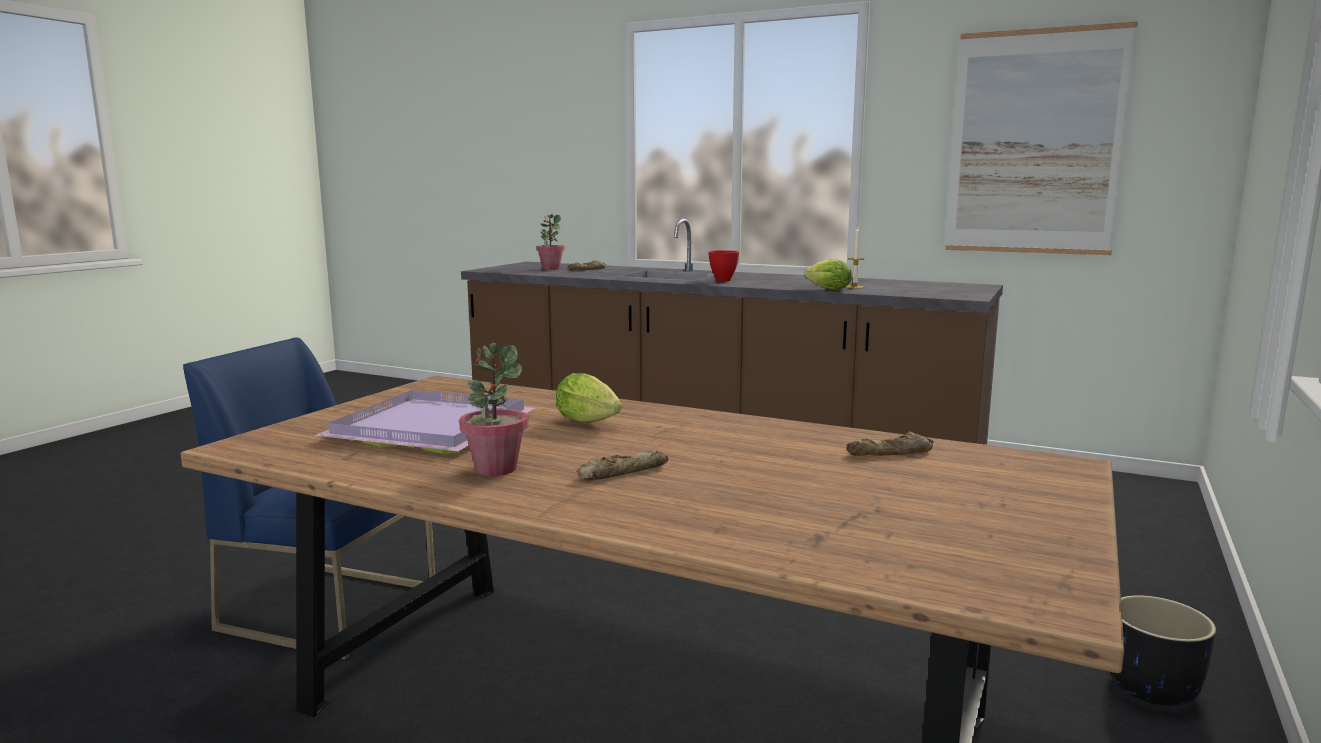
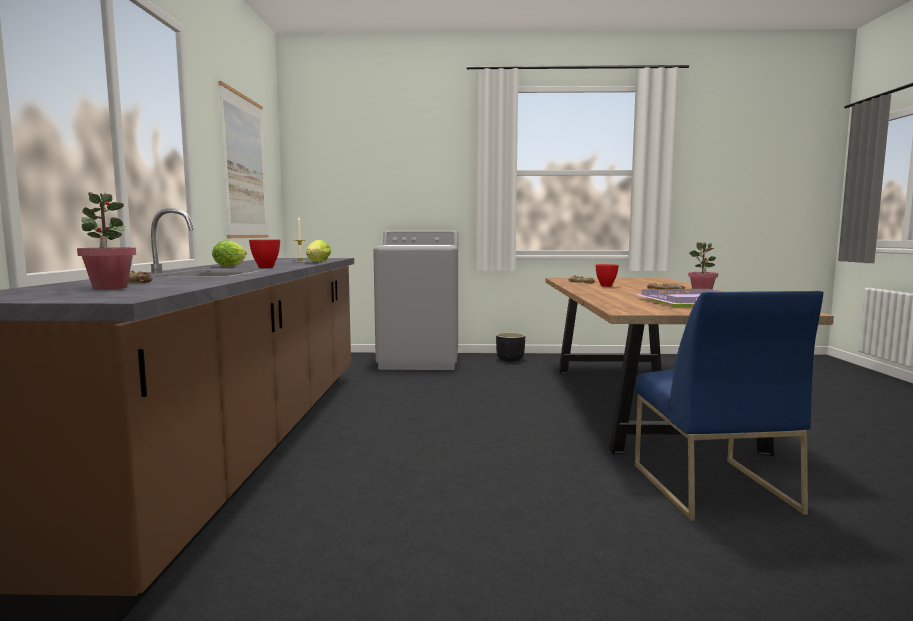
camera: 115 degrees left, 5 degrees down
lettuce [556,373,622,423] -> lettuce moved to [212,240,247,267]
none -> grey washing machine [373,230,458,370]
none -> red bowl [595,264,619,287]

